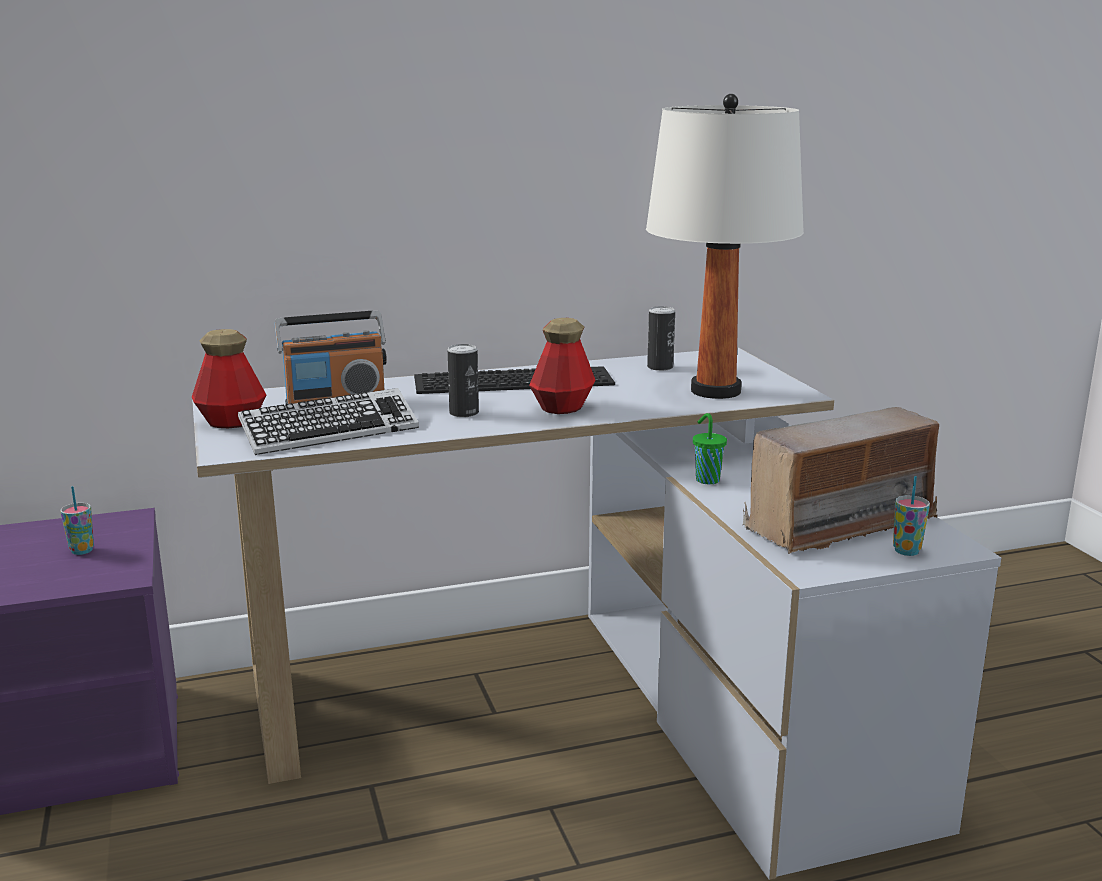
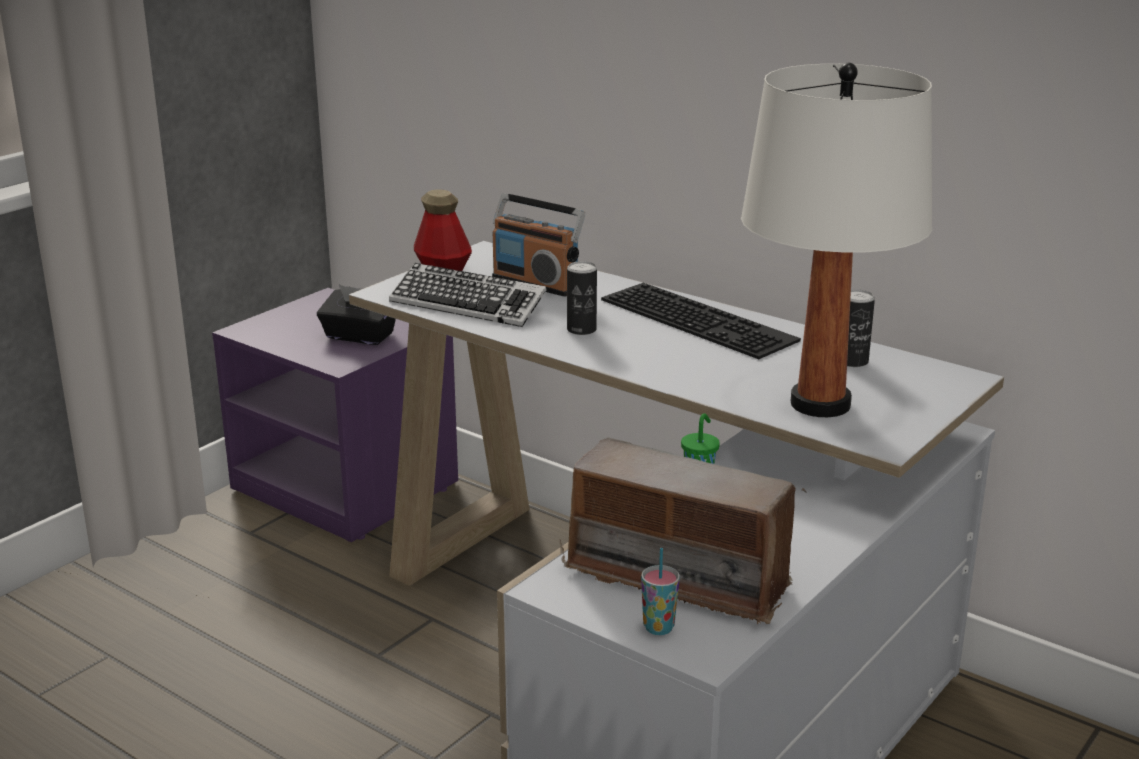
camera: 55 degrees right, 5 degrees up
cup [60,486,94,555] -> black tissue box [317,285,396,345]
bottle [529,318,595,414] -> none

